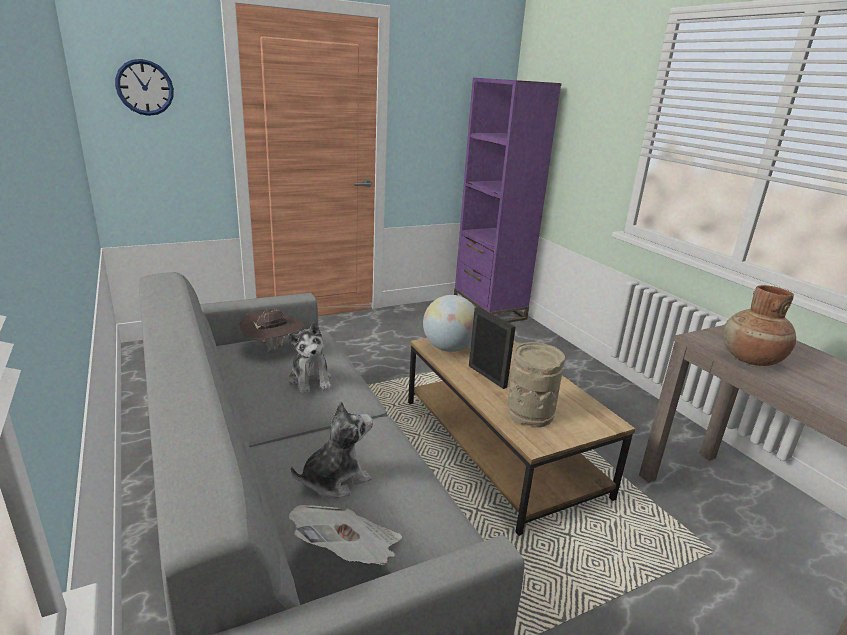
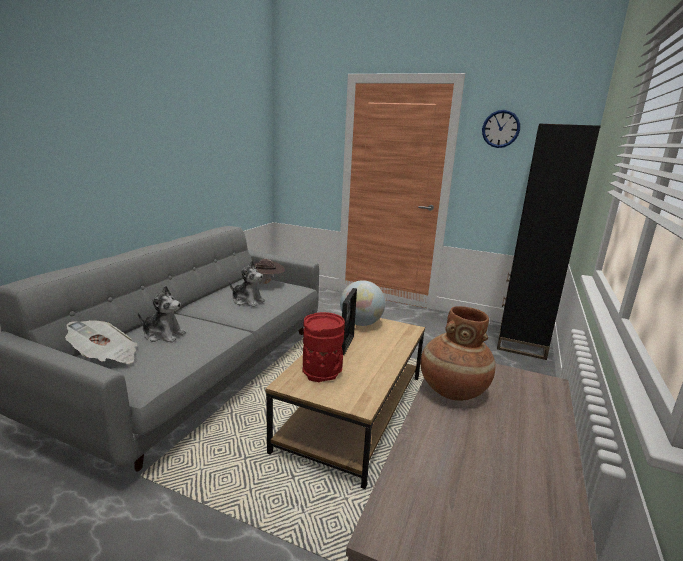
camera: 50 degrees right, 5 degrees down
wall clock [115,59,174,116] -> wall clock moved to [482,110,520,148]
plush toy [288,322,332,394] -> plush toy turned 90 degrees counterclockwise [229,261,265,307]
purple bookcase [454,78,562,323] -> black bookcase [497,124,601,360]
beige vase [508,342,565,428] -> red vase [303,312,345,383]

